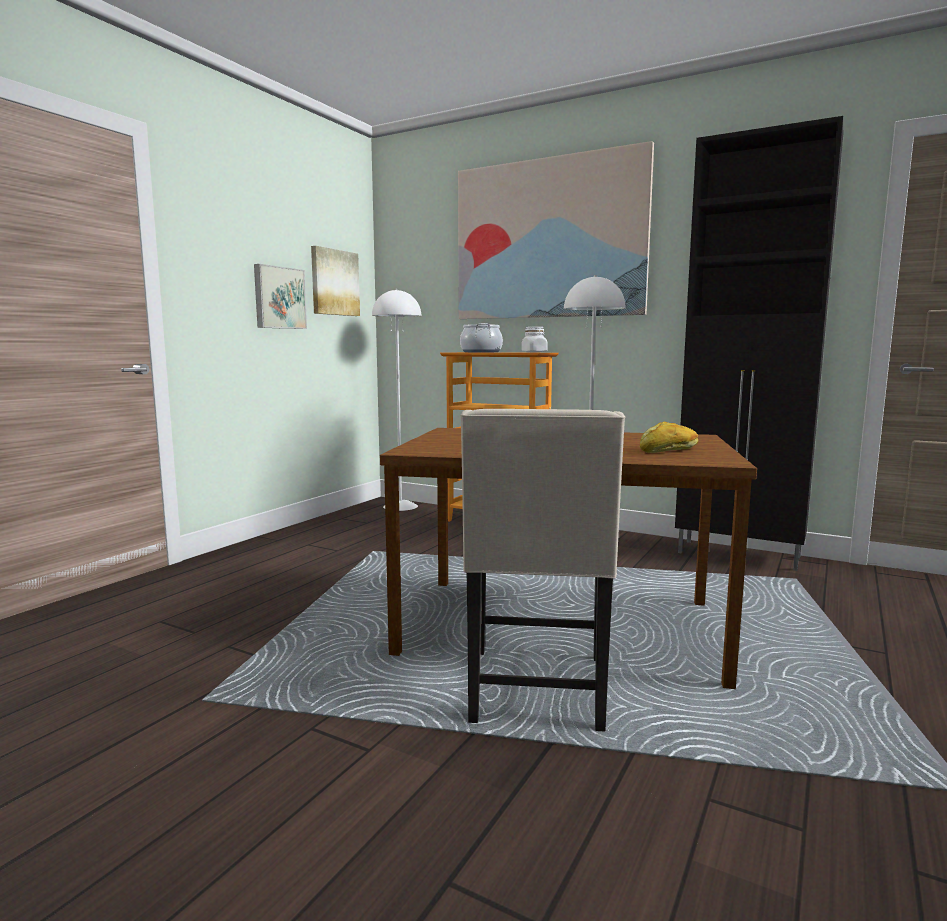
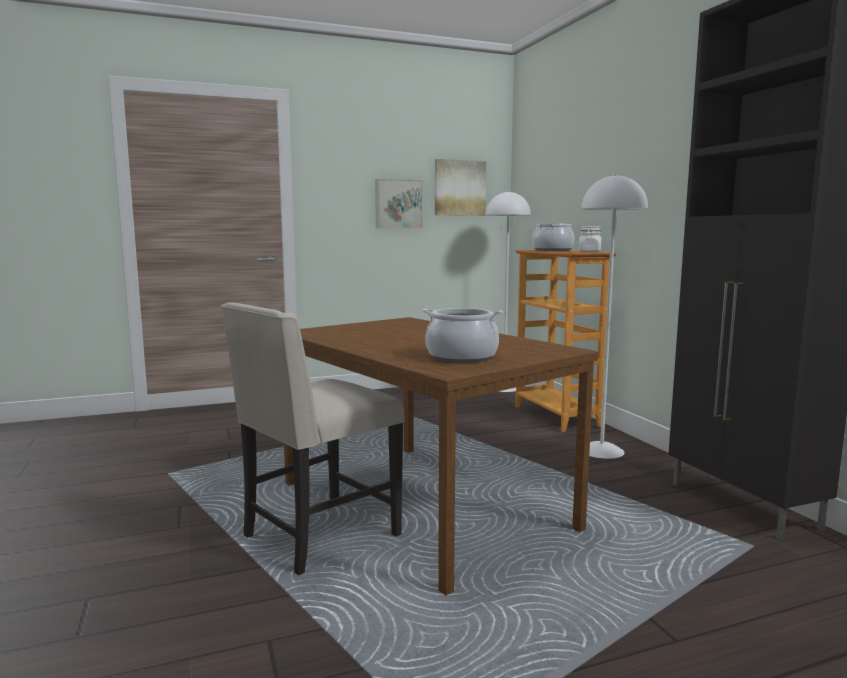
camera: 40 degrees right, 0 degrees up
picture [458,141,654,319] -> none
bread [640,421,698,453] -> cooking pot [422,308,503,363]

